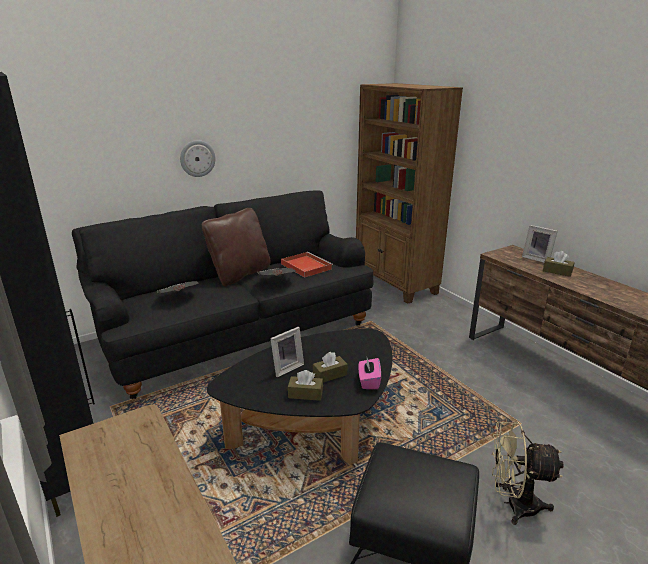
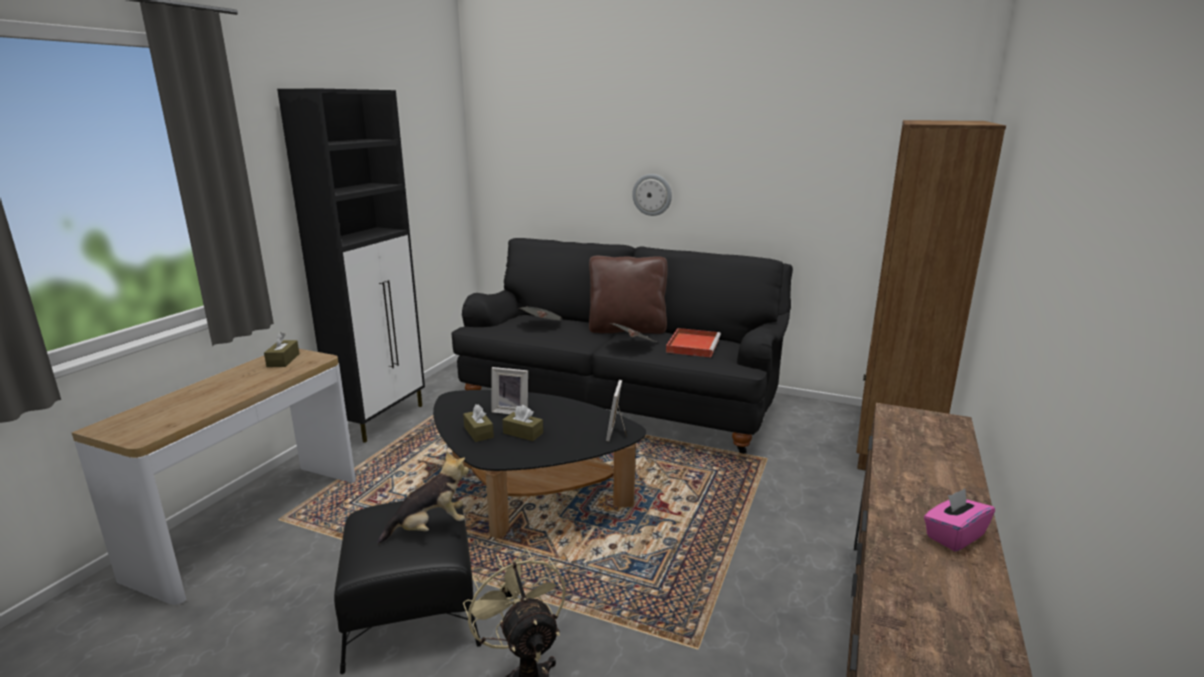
camera: 55 degrees right, 5 degrees down
pink tissue box [359,358,381,389] -> pink tissue box moved to [924,488,995,552]
picture frame [522,225,558,263] -> picture frame moved to [606,380,627,442]
brown tissue box [543,251,575,277] -> brown tissue box moved to [264,332,300,367]
none -> plush toy [377,451,469,545]

